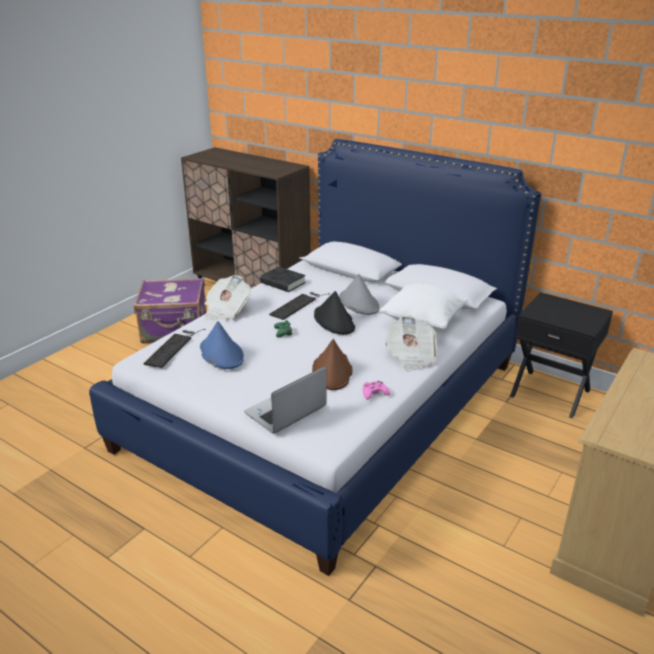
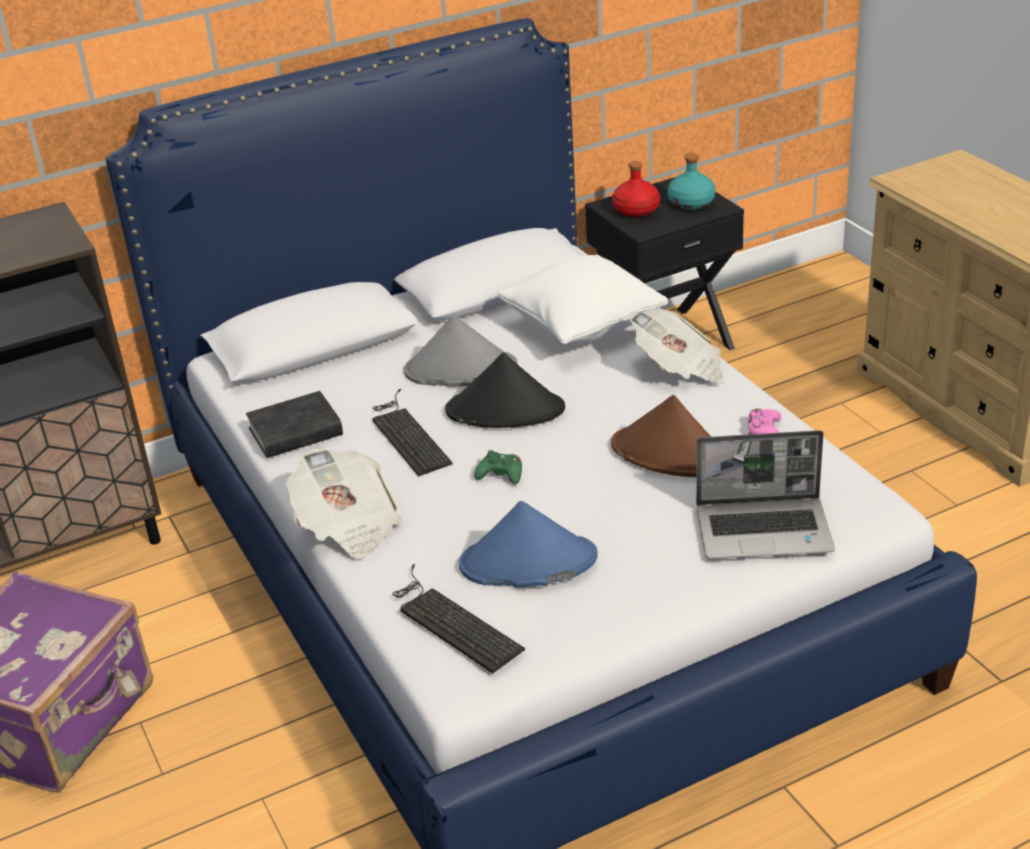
camera: 60 degrees left, 5 degrees up
laptop [244,366,326,434] -> laptop turned 75 degrees counterclockwise [696,430,835,559]
none -> red bottle [612,161,660,217]
none -> turquoise bottle [668,153,716,210]

